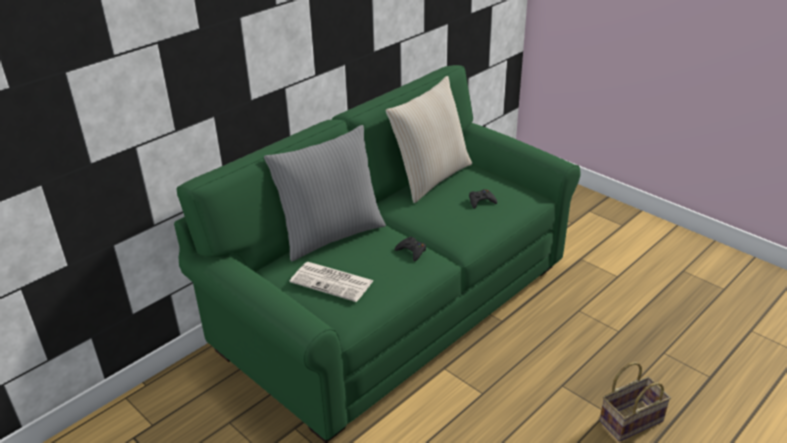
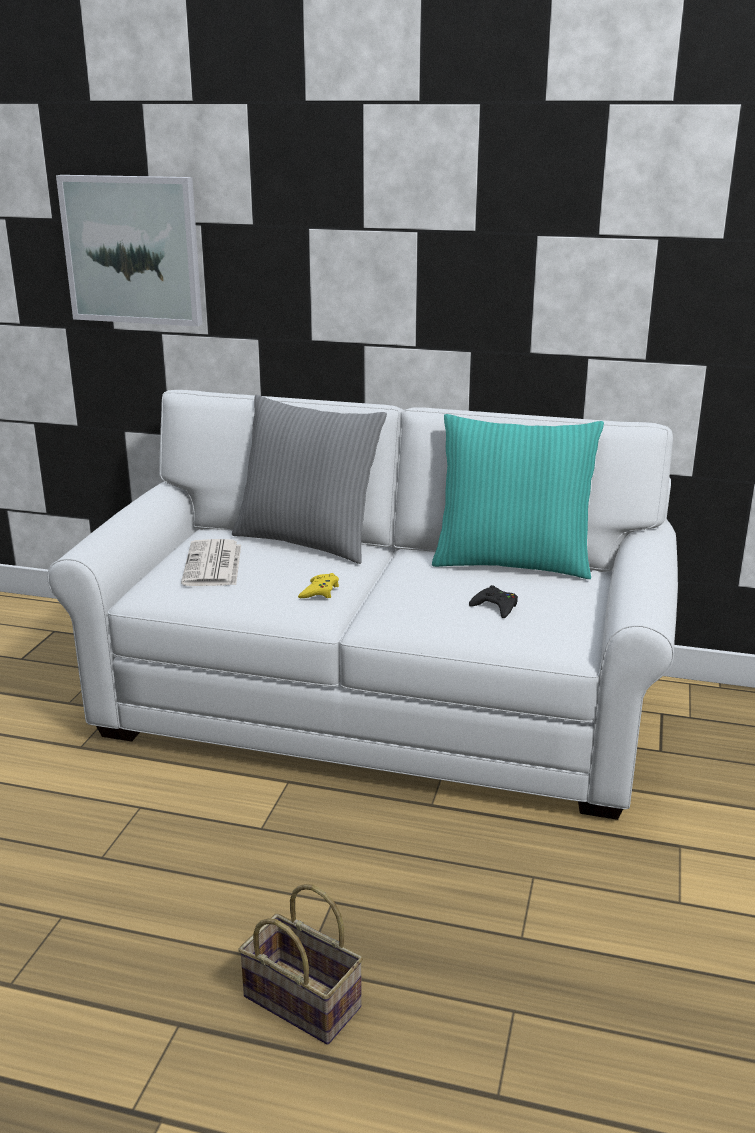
camera: 60 degrees right, 10 degrees down
green sofa [174,65,581,443] -> white sofa [47,390,678,820]
beige pillow [386,76,472,203] -> turquoise pillow [432,414,604,579]
black game controller [395,236,426,262] -> yellow game controller [298,573,339,598]
none -> picture [56,175,202,326]

